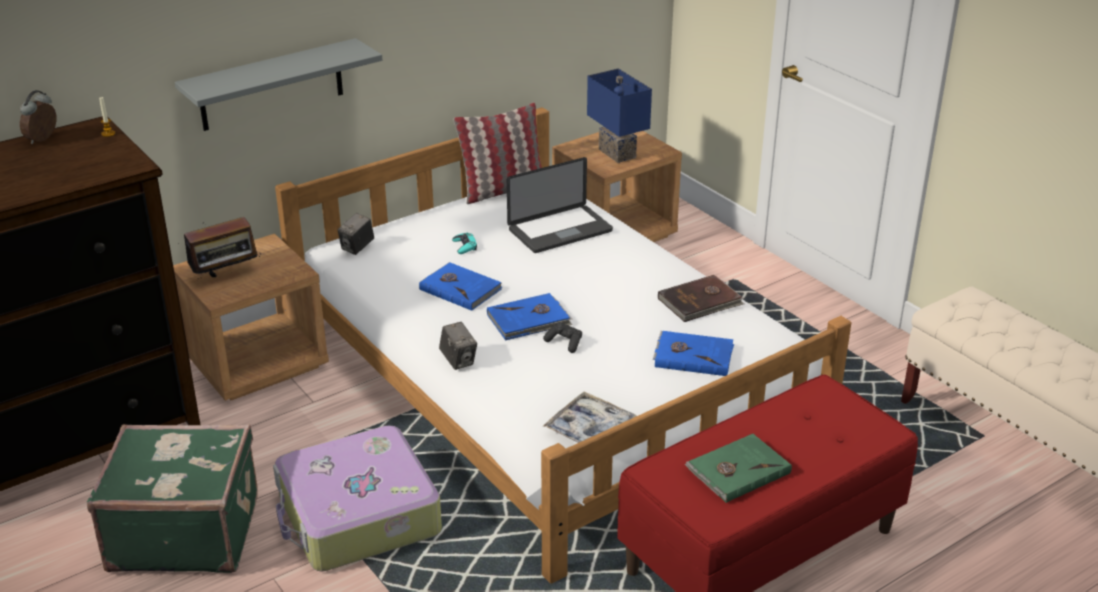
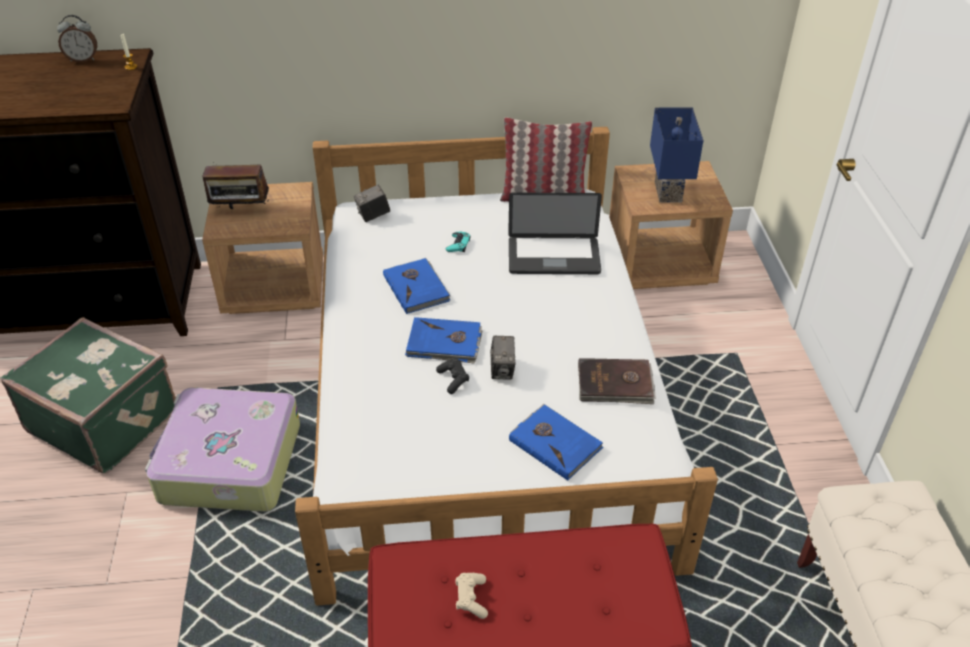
camera: 30 degrees right, 10 degrees up
alarm clock [20,90,56,144] -> alarm clock turned 150 degrees counterclockwise [57,15,97,62]
grey shelf [175,38,382,131] -> none
camera [439,322,477,370] -> camera moved to [490,336,516,380]
tray [543,392,637,443] -> none
green book [685,434,792,503] -> beige game controller [455,573,488,619]

